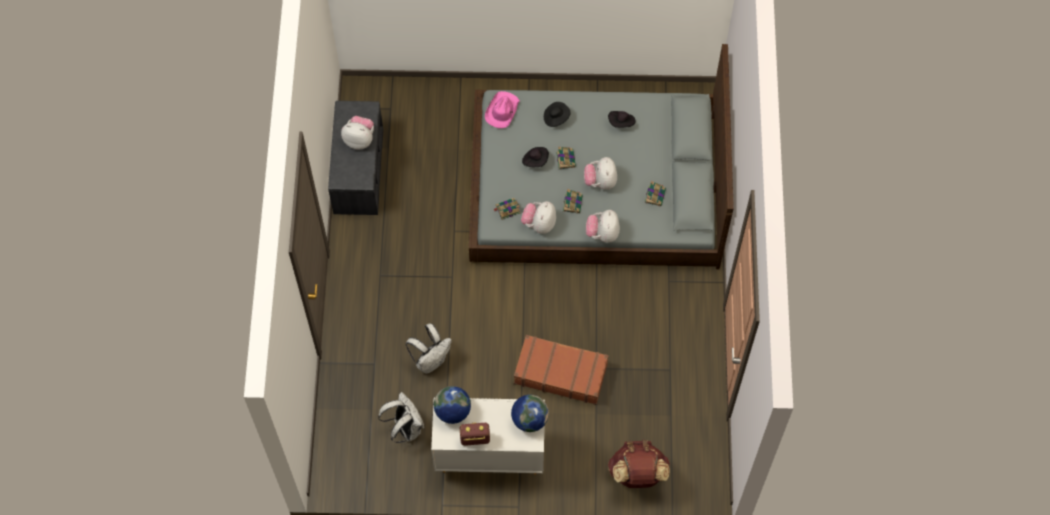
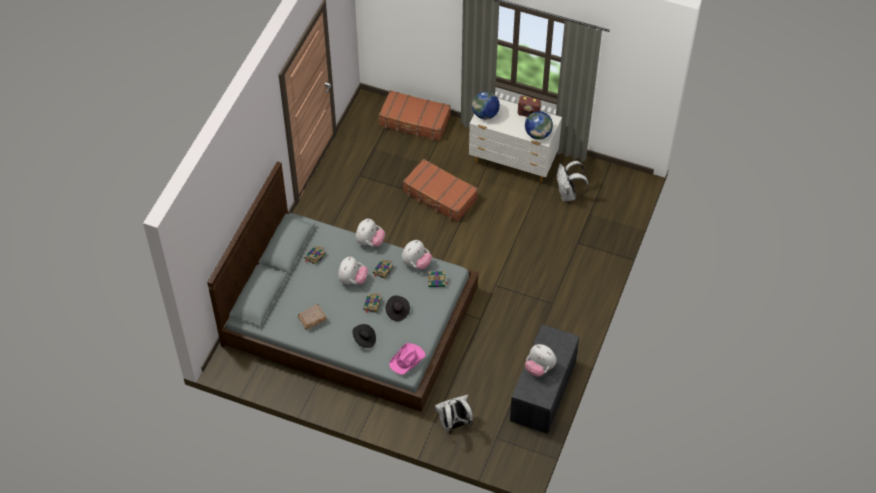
camera: 160 degrees left, 10 degrees down
white backpack [406,323,452,374] -> white backpack moved to [435,394,473,434]
black hat [608,111,636,128] -> brown book [298,304,327,330]
brown backpack [608,440,670,488] -> brown suitcase [379,90,451,141]

